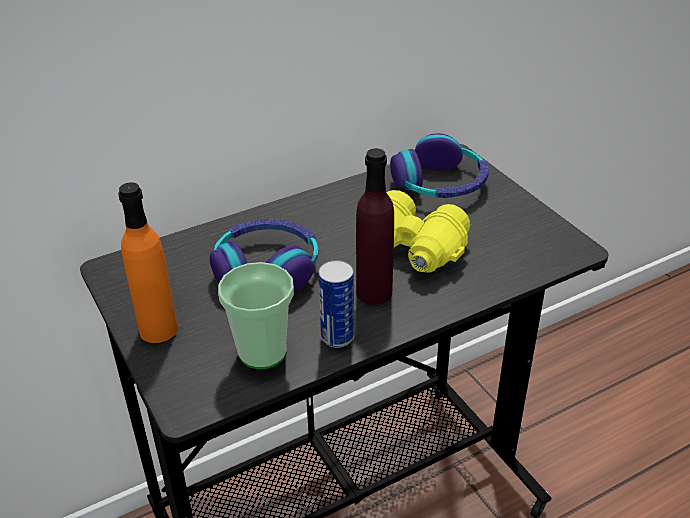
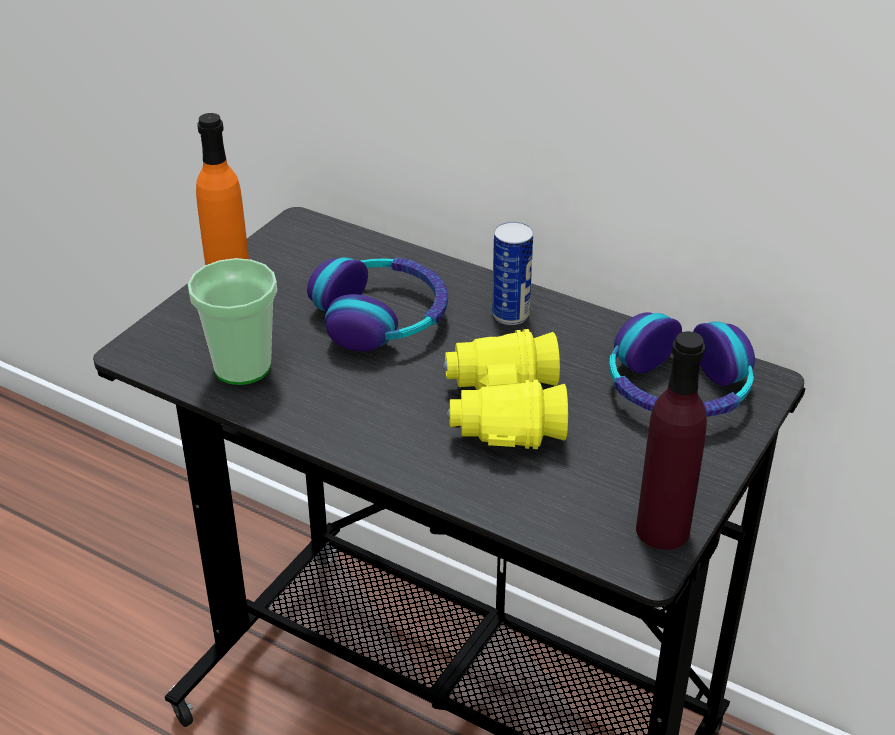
camera: 60 degrees right, 0 degrees up
can [318,260,354,348] -> can moved to [492,222,533,325]
purple bottle [356,148,394,304] -> purple bottle moved to [636,331,707,550]

